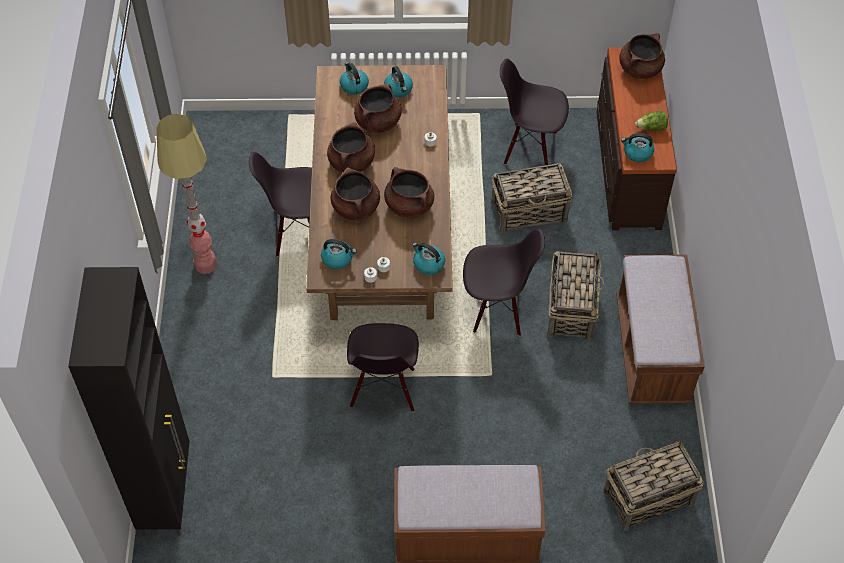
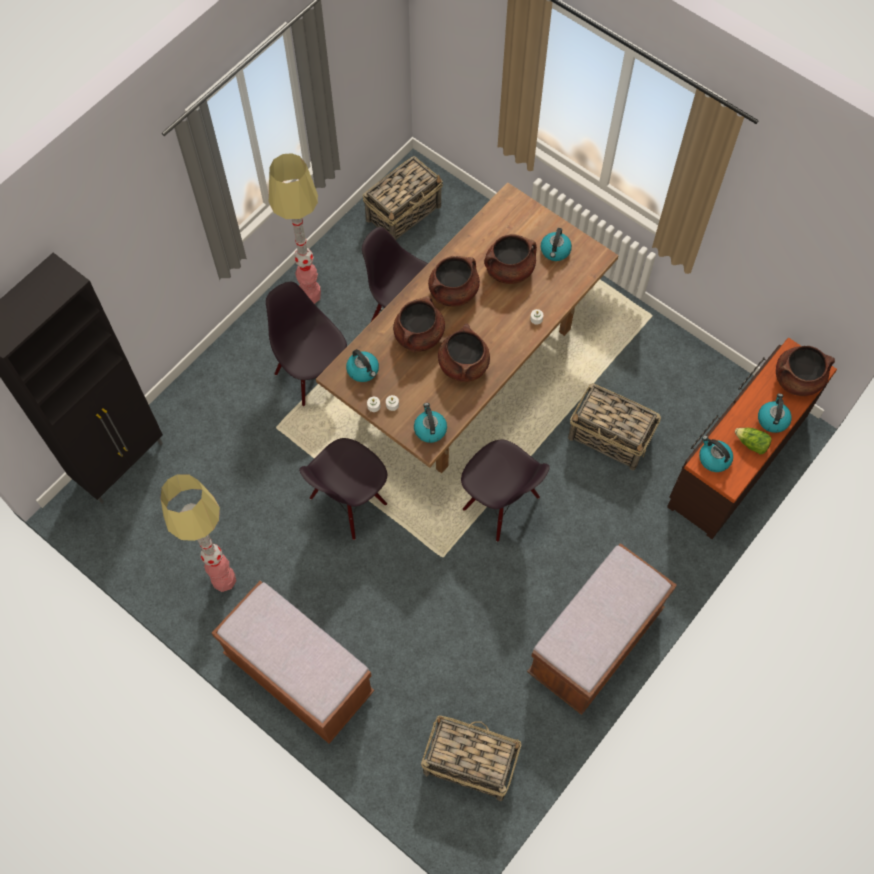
camera: 40 degrees right, 10 degrees up
kettle [340,62,369,95] -> kettle moved to [758,393,792,433]
black chair [500,59,569,165] -> black chair moved to [266,282,347,406]
basket [547,251,605,341] -> basket moved to [363,156,443,240]
none -> floor lamp [161,474,236,592]

